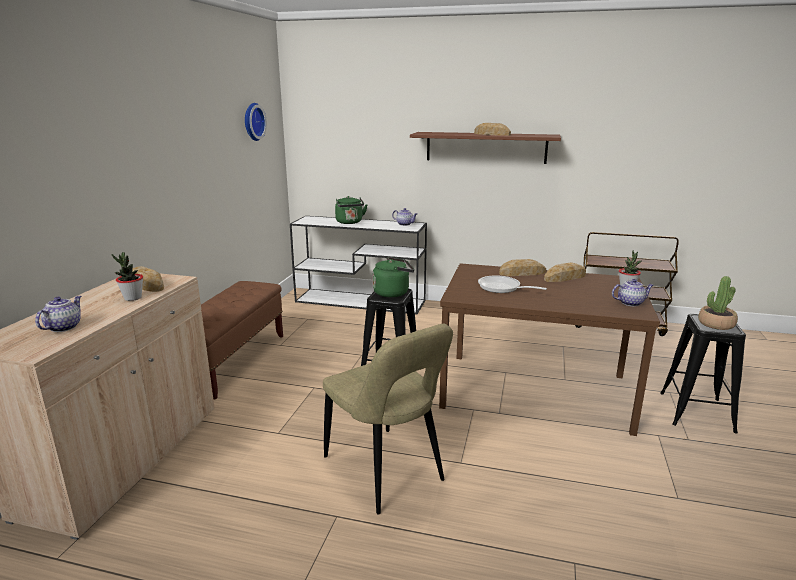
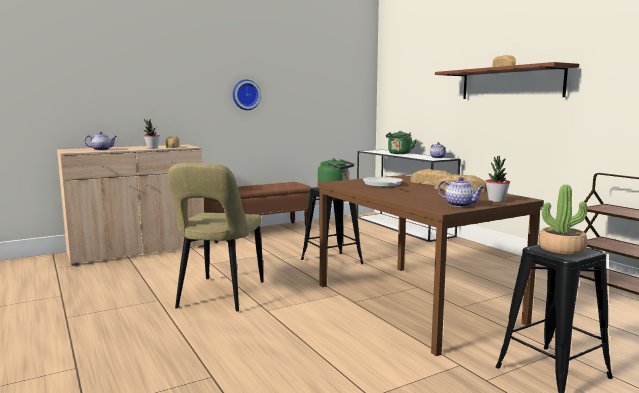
camera: 45 degrees right, 10 degrees down
wall clock [245,103,267,141] -> wall clock moved to [233,80,261,110]

